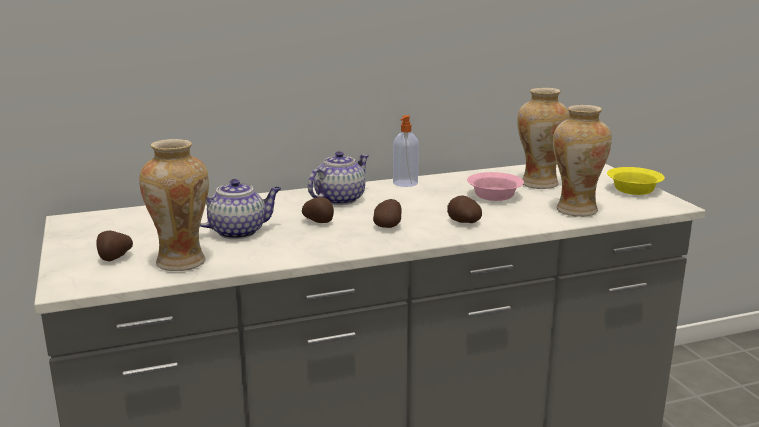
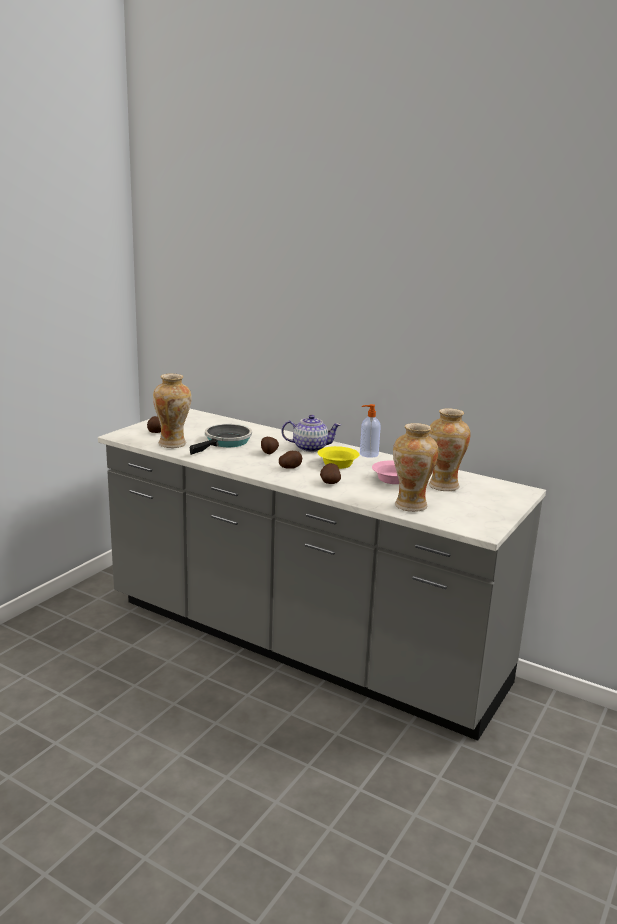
camera: 50 degrees right, 0 degrees up
teapot [200,179,281,239] -> frying pan [190,424,252,455]
yellow bowl [607,167,665,195] -> yellow bowl moved to [318,446,359,469]

